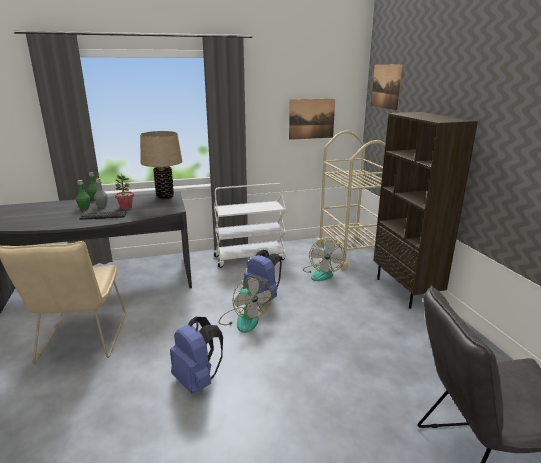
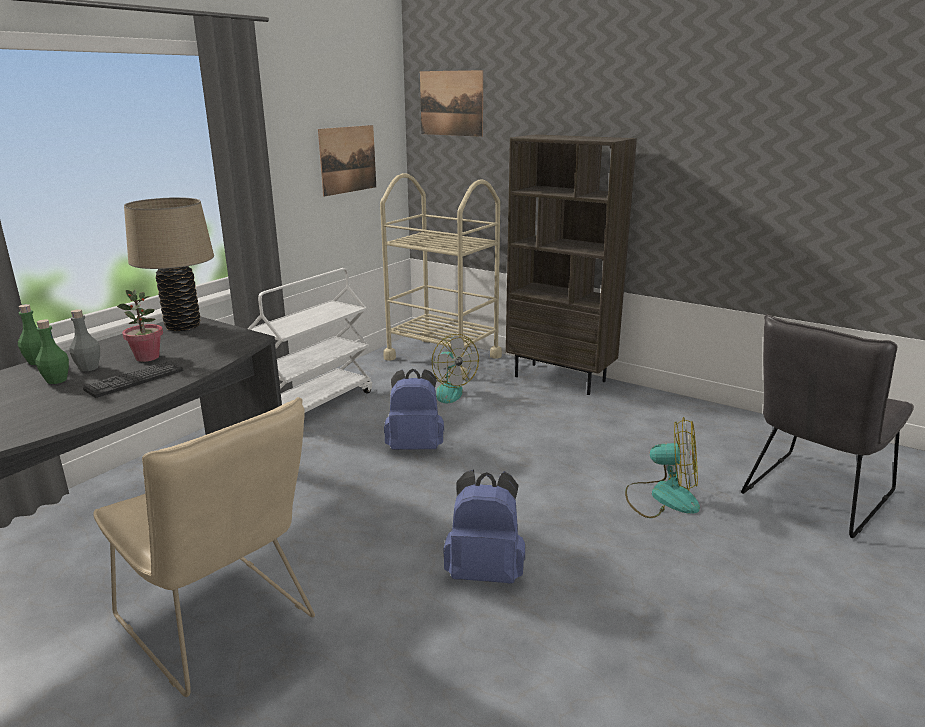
camera: 40 degrees left, 0 degrees up
fan [219,276,272,333] -> fan moved to [625,417,700,518]

